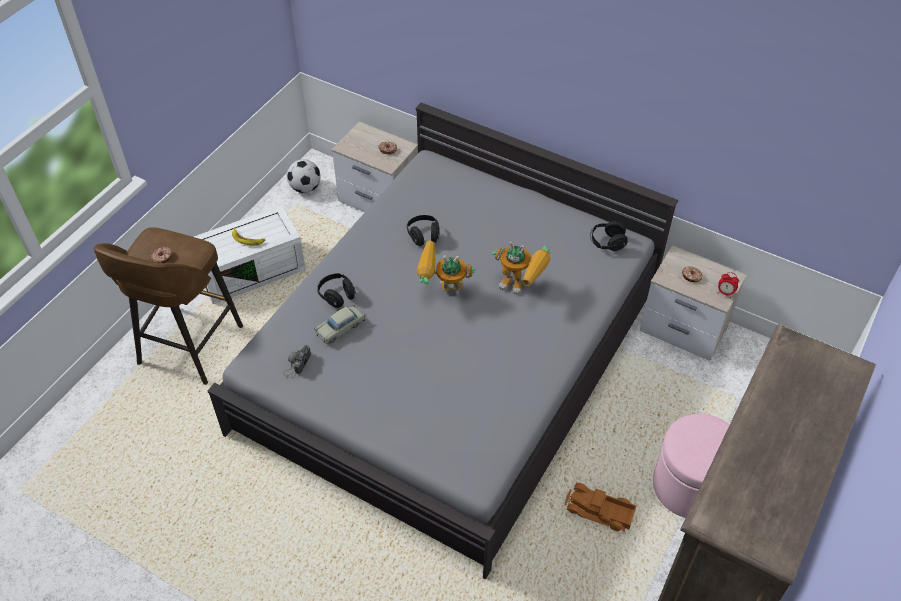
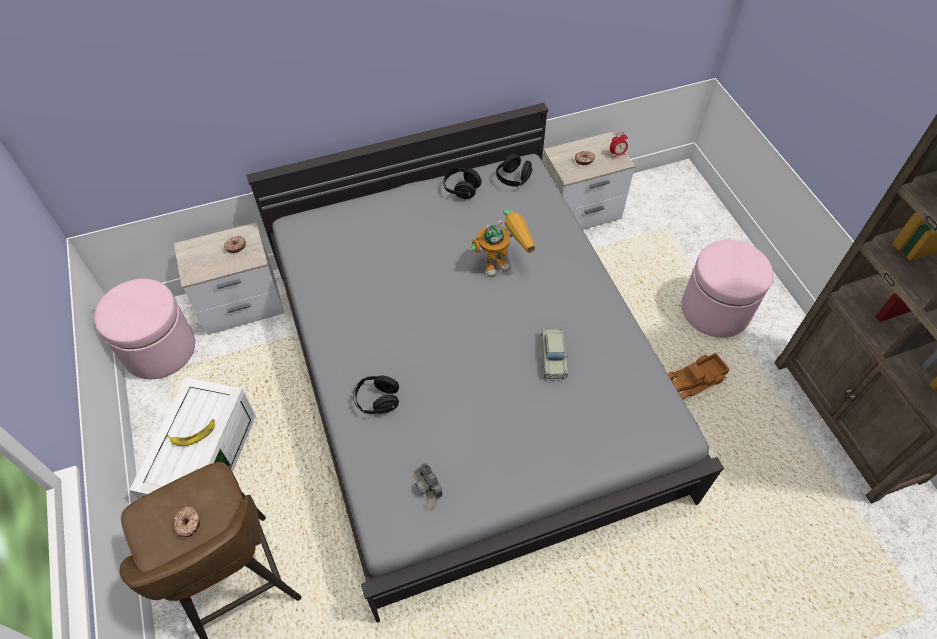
camera: 50 degrees left, 5 degrees up
football [287,159,321,193] -> pink ottoman [94,279,195,379]
beige toy car [314,304,365,344] -> beige toy car moved to [541,328,568,379]
black headphones [407,215,439,246] -> black headphones moved to [443,168,482,199]
toy robot [417,241,476,291] -> none

